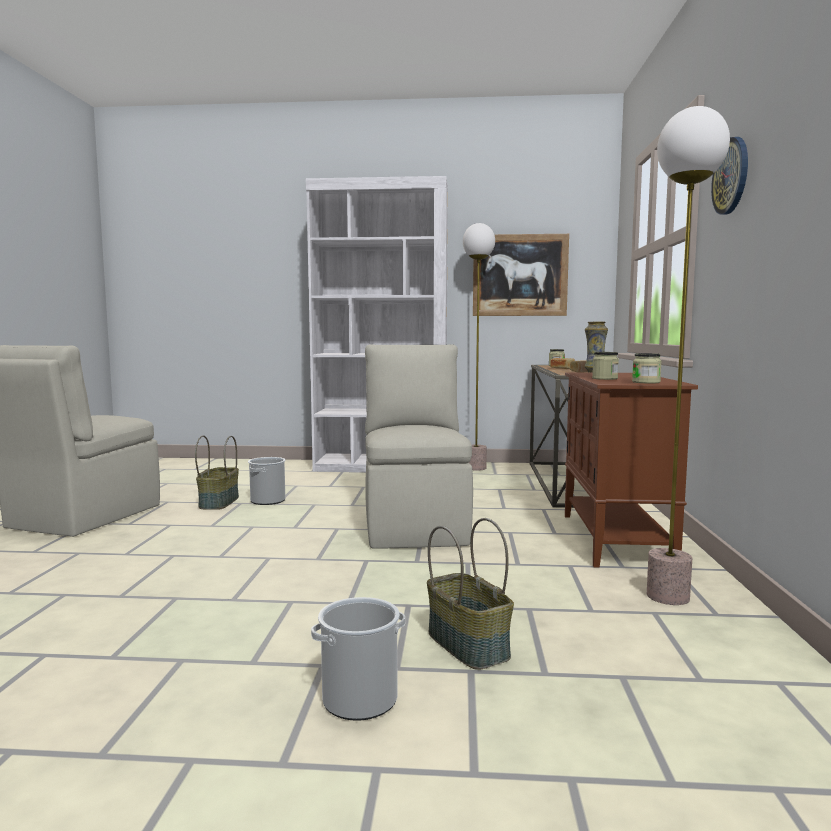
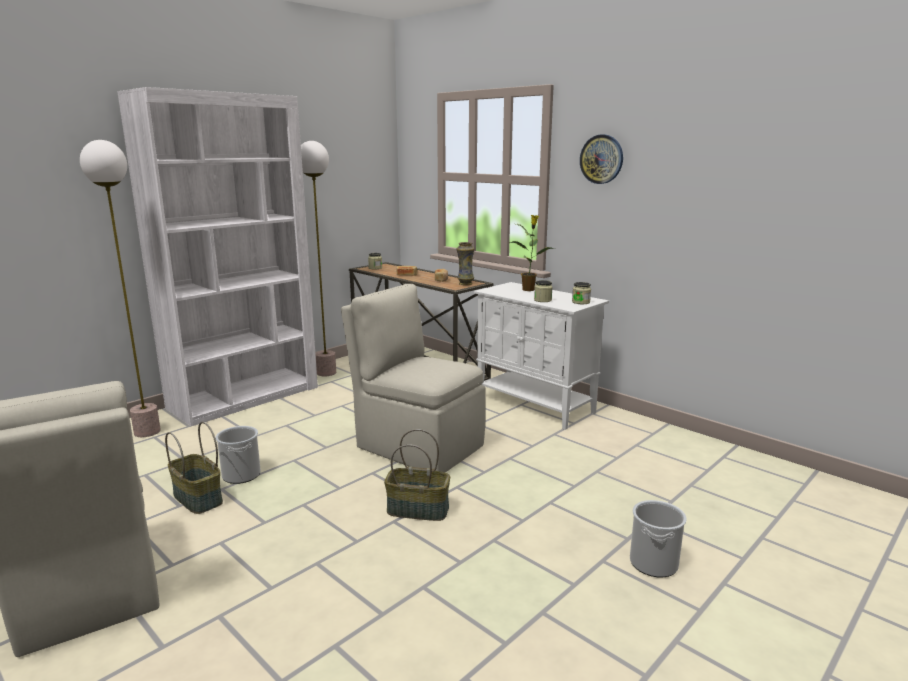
camera: 50 degrees left, 10 degrees up
basket [427,518,514,670] -> basket moved to [384,429,450,521]
picture [473,234,569,316] -> none
brown cabinet [565,372,698,568] -> white cabinet [474,282,609,430]
floor lamp [647,106,730,605] -> floor lamp moved to [80,140,161,437]
none -> potted plant [508,215,555,291]

